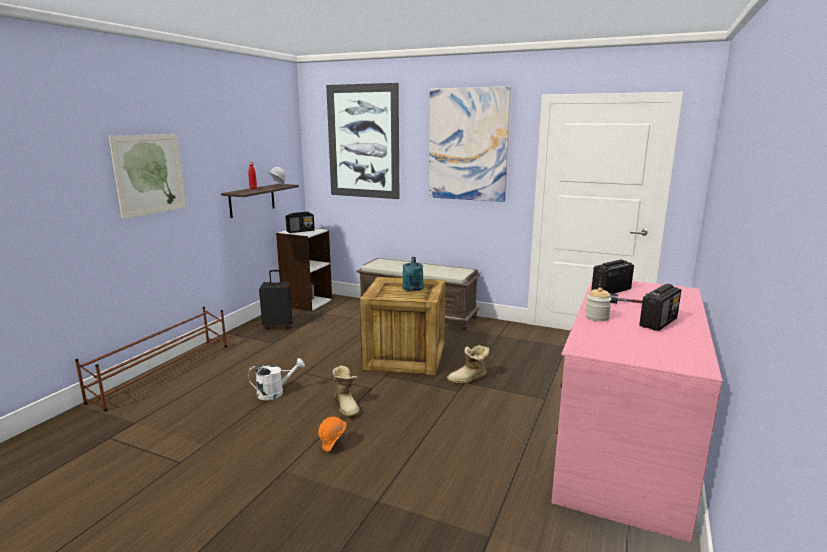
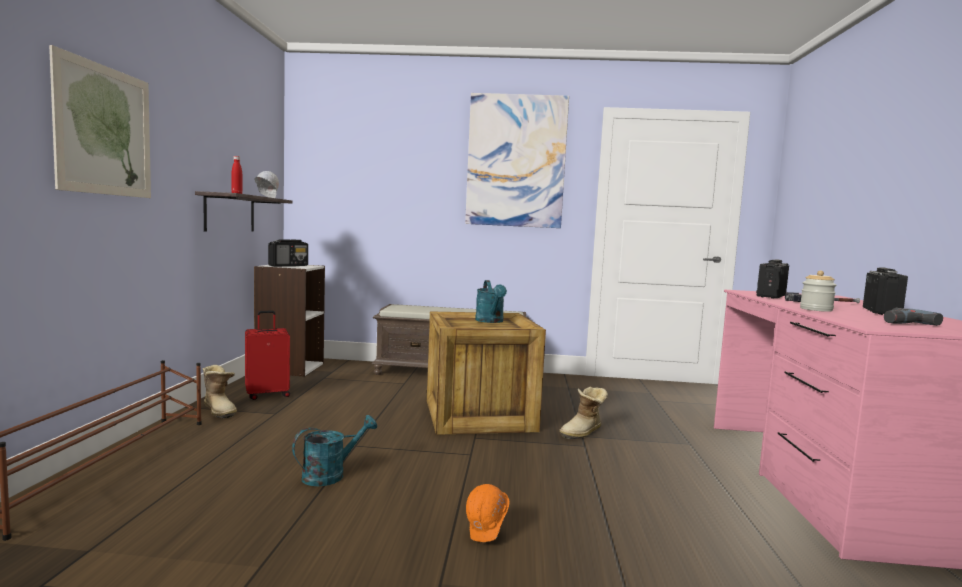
camera: 20 degrees left, 10 degrees down
white watering can [248,358,305,400] -> turquoise watering can [292,415,377,486]
black suitcase [259,270,293,330] -> red suitcase [245,311,290,400]
picture [326,83,399,199] -> none
boot [332,366,359,418] -> boot moved to [203,365,237,418]
none -> power drill [884,308,943,326]

